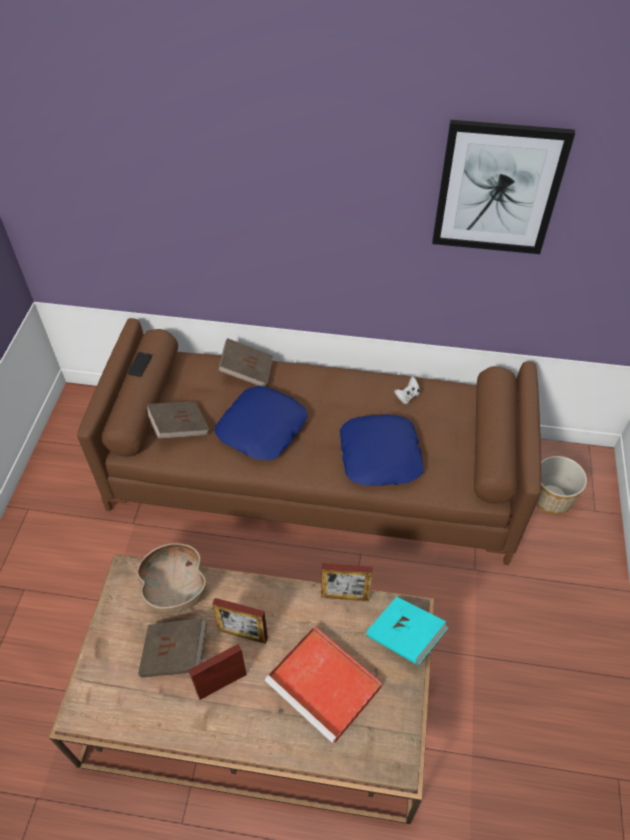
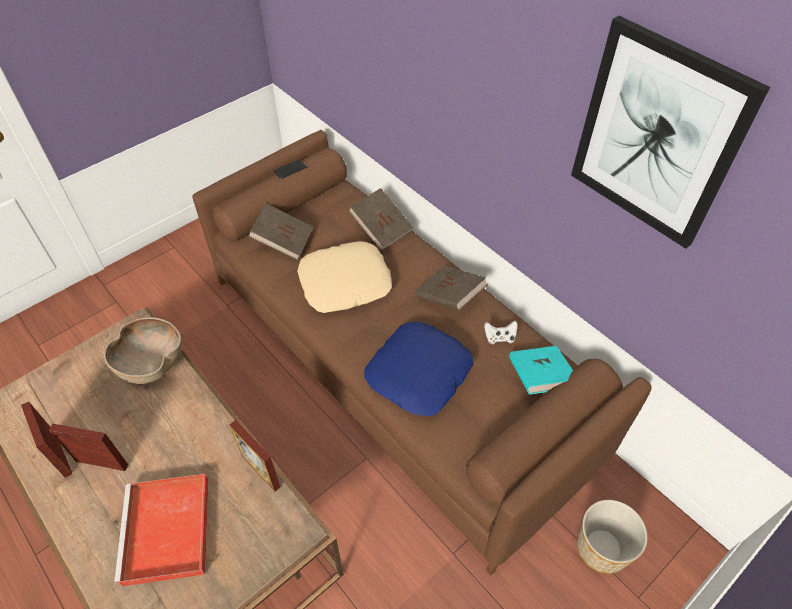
camera: 40 degrees right, 0 degrees up
brown book [138,618,207,678] -> brown book moved to [415,266,488,311]
picture frame [212,598,268,644] -> picture frame moved to [21,402,72,478]
blue pillow [215,386,307,460] -> beige pillow [297,241,392,313]
turquoise book [367,597,448,665] -> turquoise book moved to [509,346,573,395]

